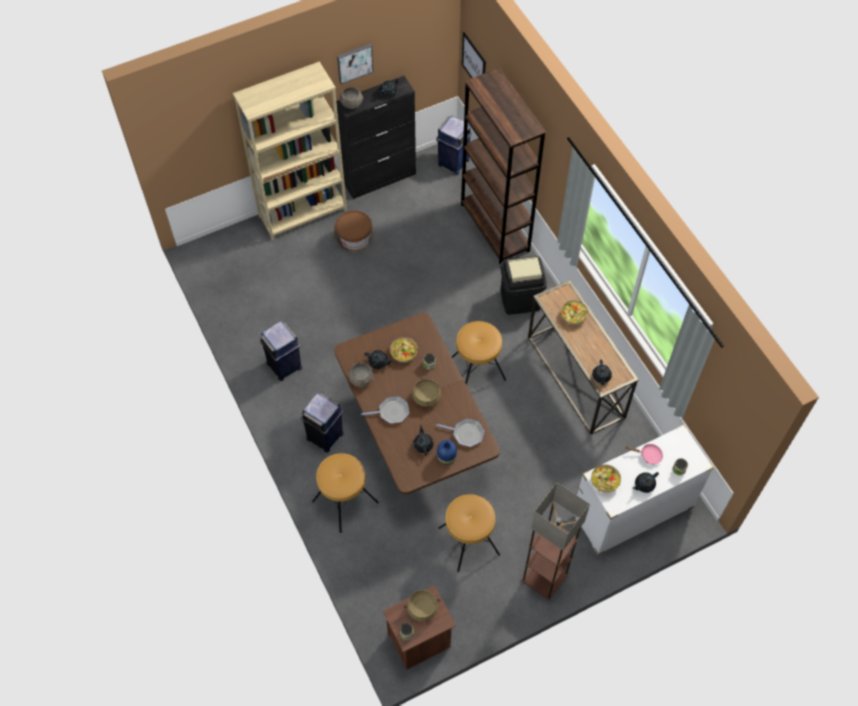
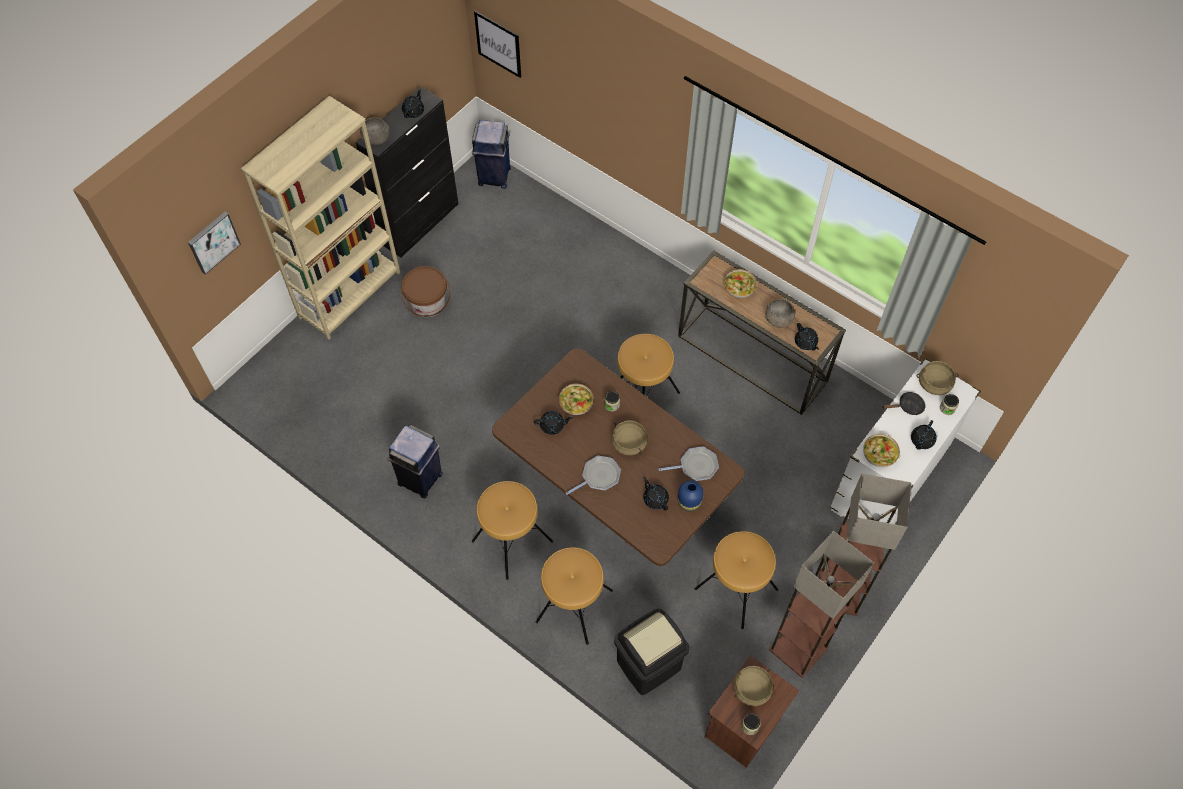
camera: 25 degrees left, 0 degrees up
blue trash can [301,393,344,453] -> brown stool [472,481,553,580]
picture [337,44,374,84] -> picture moved to [188,212,241,275]
grey bowl [348,363,373,387] -> grey bowl moved to [765,299,795,328]
brown bookcase [461,68,546,264] -> none
black trash can [500,256,547,315] -> black trash can moved to [614,608,690,695]
pink frying pan [625,444,663,464] -> black frying pan [882,392,925,415]
none -> floor lamp [769,531,874,678]
none -> beige cooking pot [916,361,959,395]

